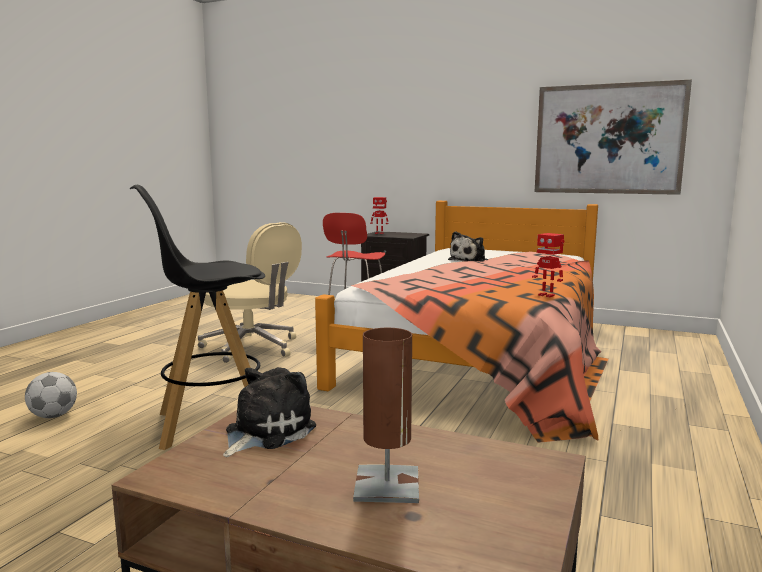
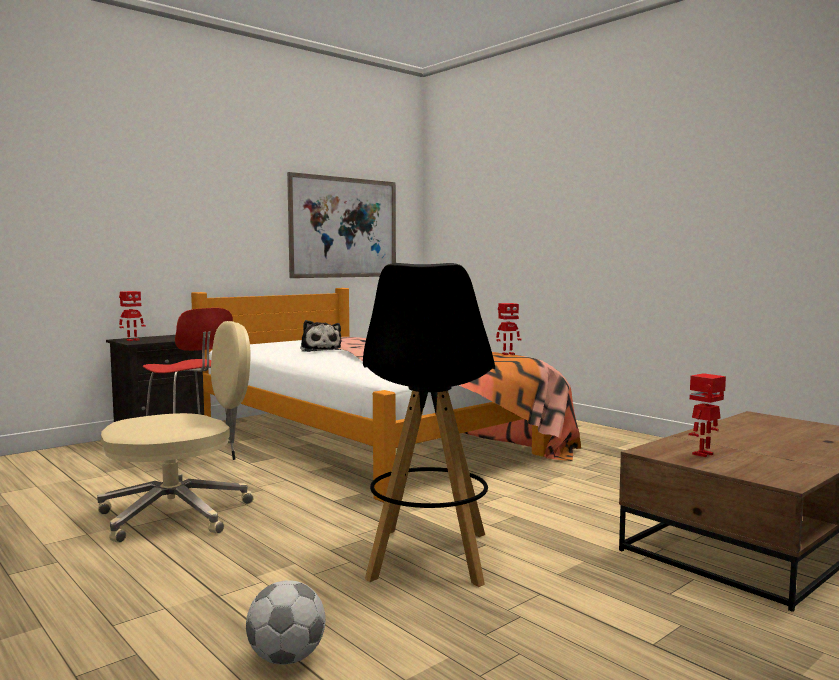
camera: 65 degrees left, 5 degrees down
plush toy [223,367,316,457] -> toy robot [688,373,726,457]
brown table lamp [353,328,419,503] -> none

